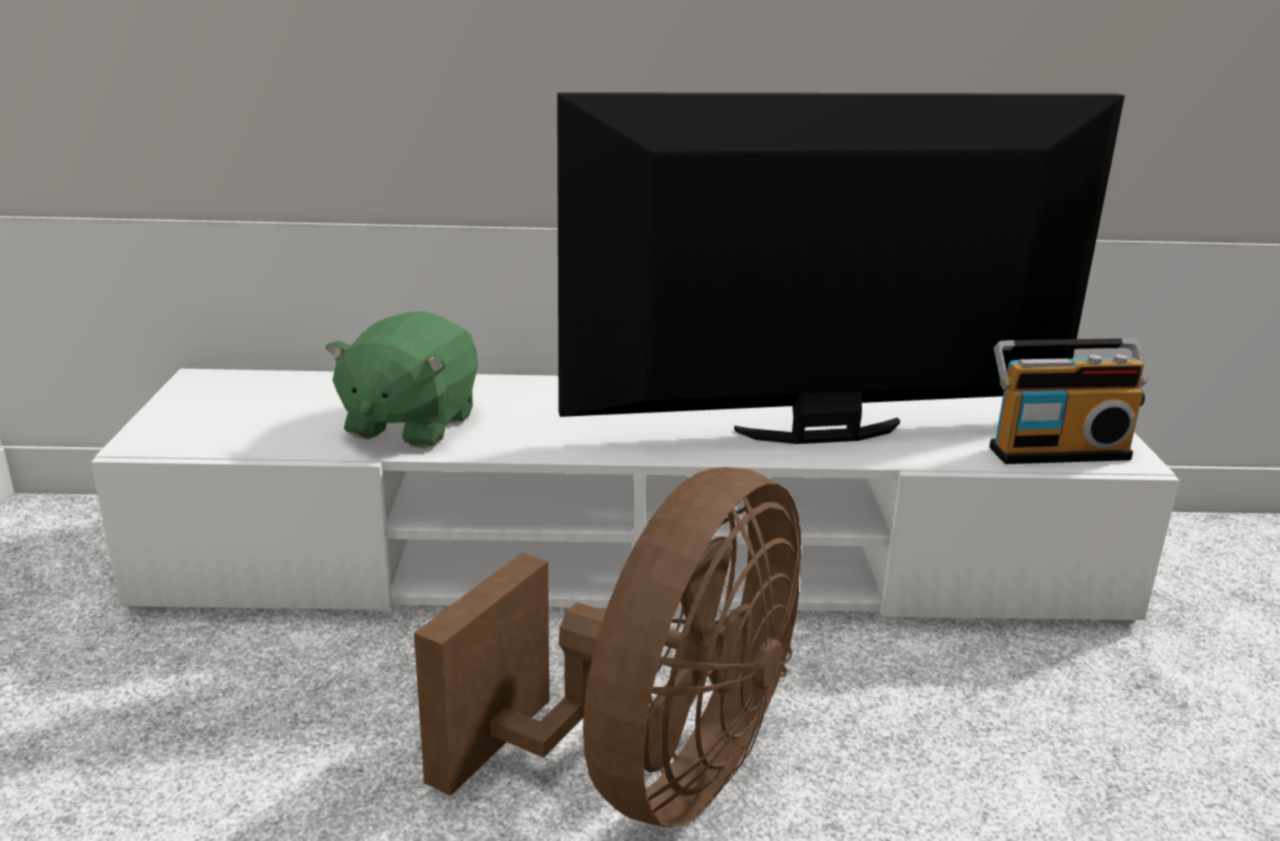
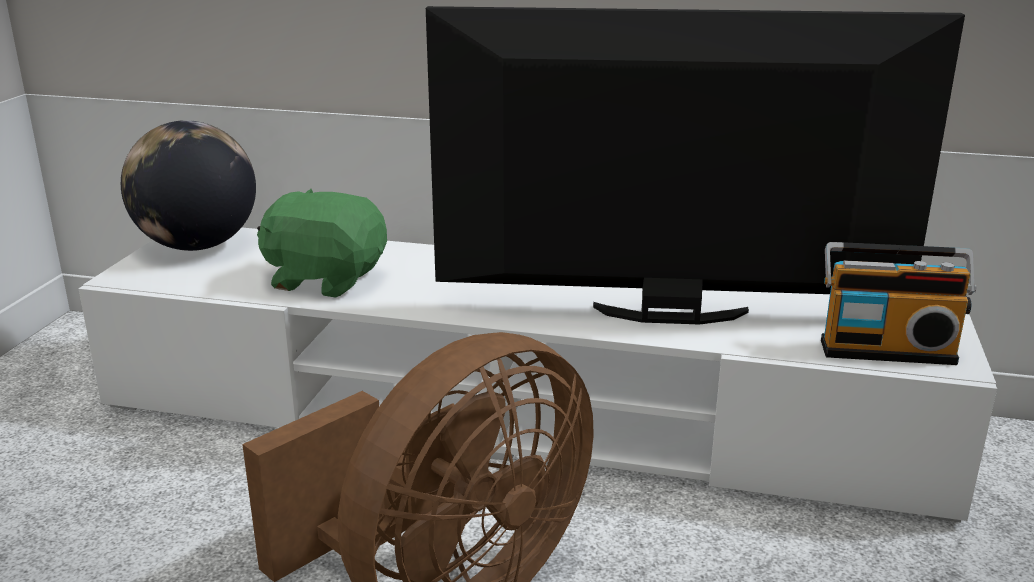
camera: 15 degrees right, 0 degrees up
green plush toy [326,311,478,448] -> green plush toy turned 75 degrees clockwise [257,189,387,298]
none -> globe [121,120,256,251]

